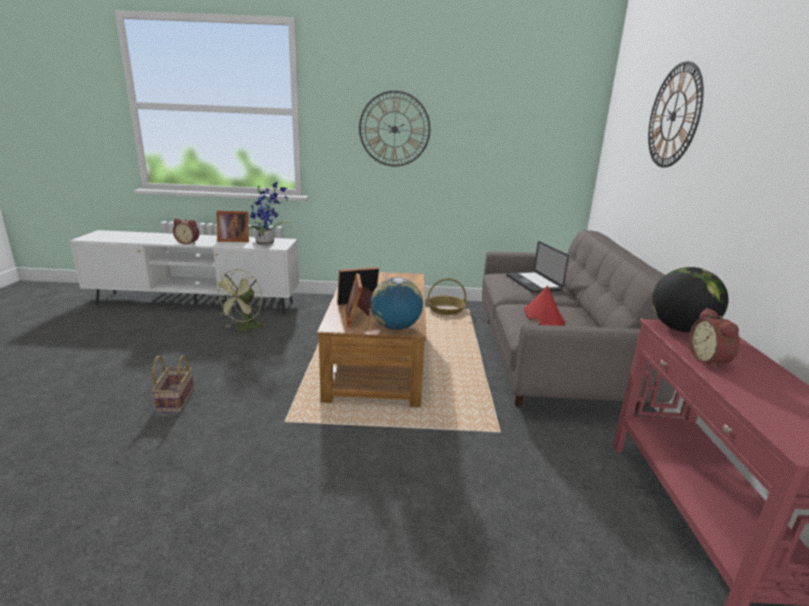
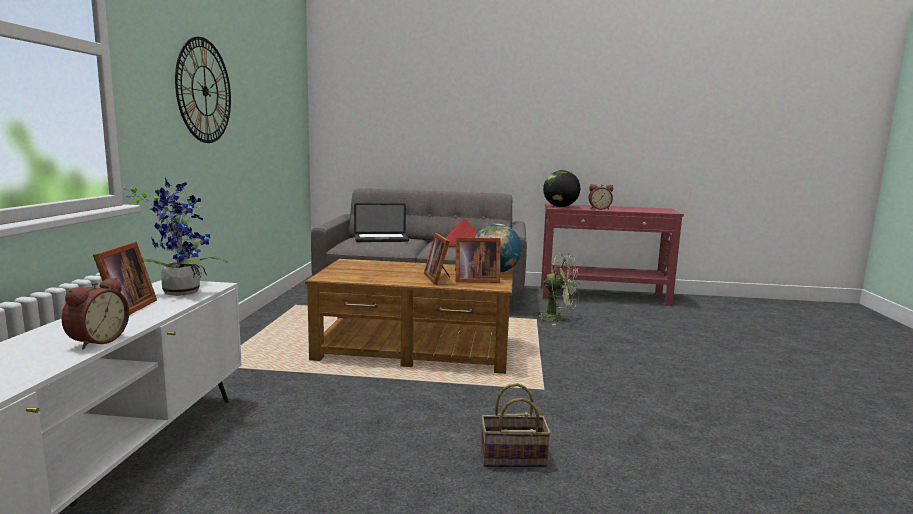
camera: 85 degrees left, 10 degrees down
green fan [213,269,267,332] -> green fan moved to [534,254,580,325]
basket [427,278,466,315] -> none
wall clock [648,61,704,168] -> none

